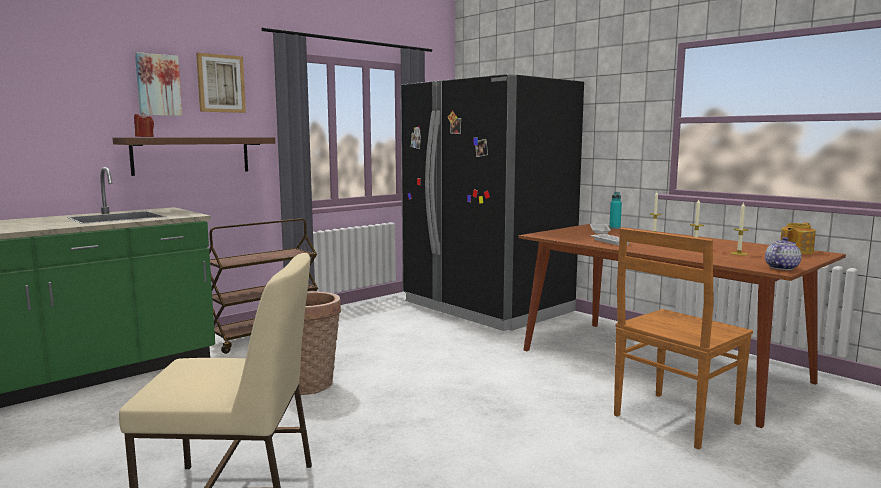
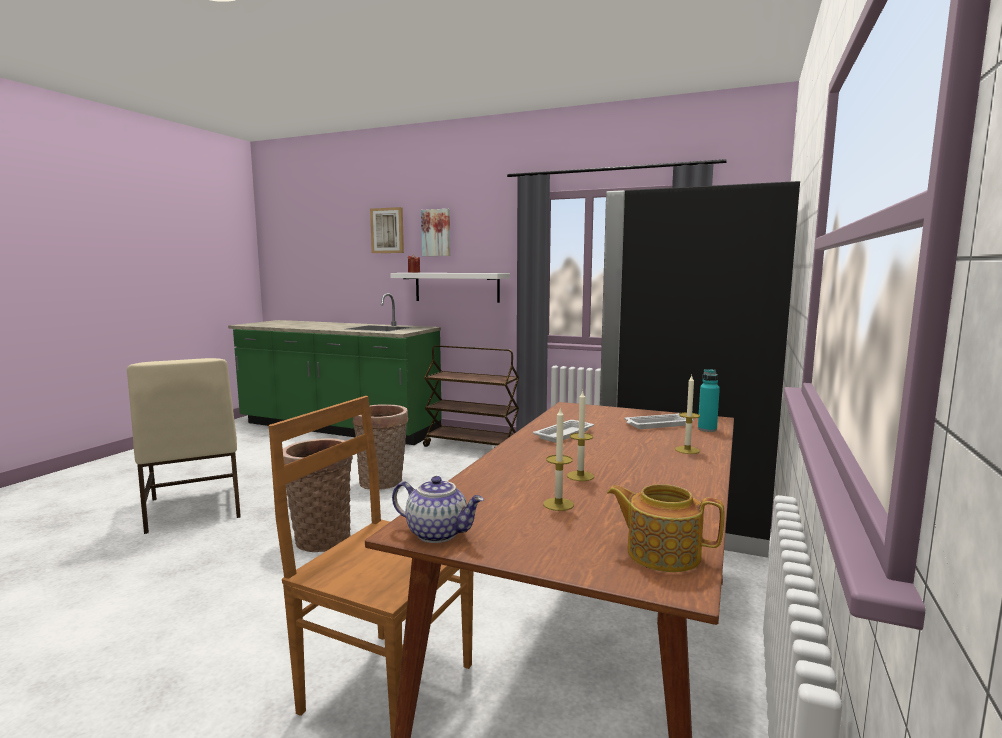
camera: 65 degrees right, 0 degrees up
brown shelf [113,137,275,176] -> white shelf [390,273,510,303]
picture [196,53,246,113] -> picture moved to [370,207,404,253]
none -> basket [283,438,353,552]

